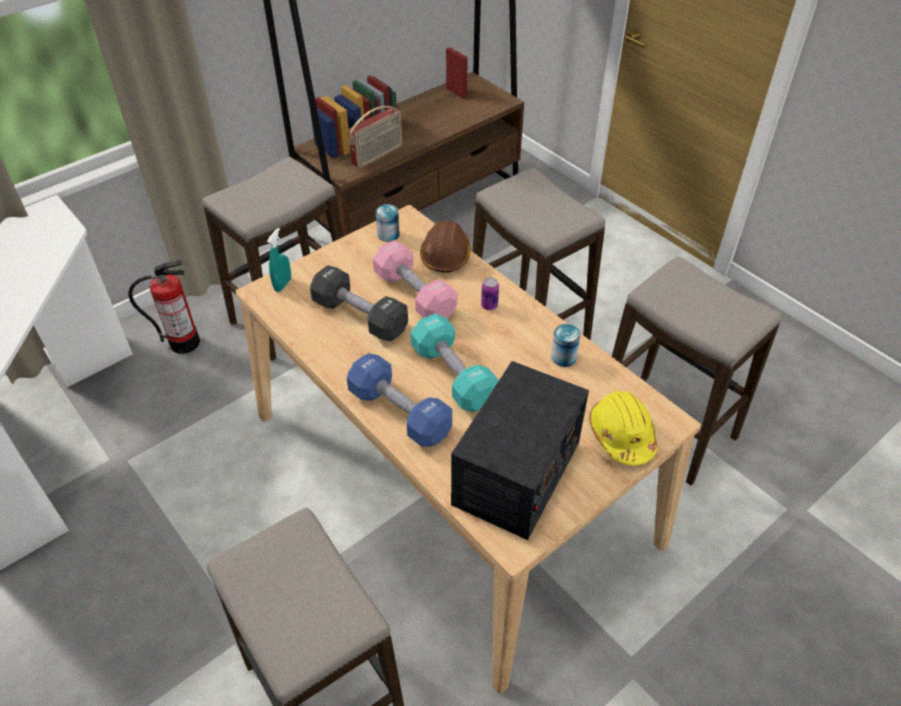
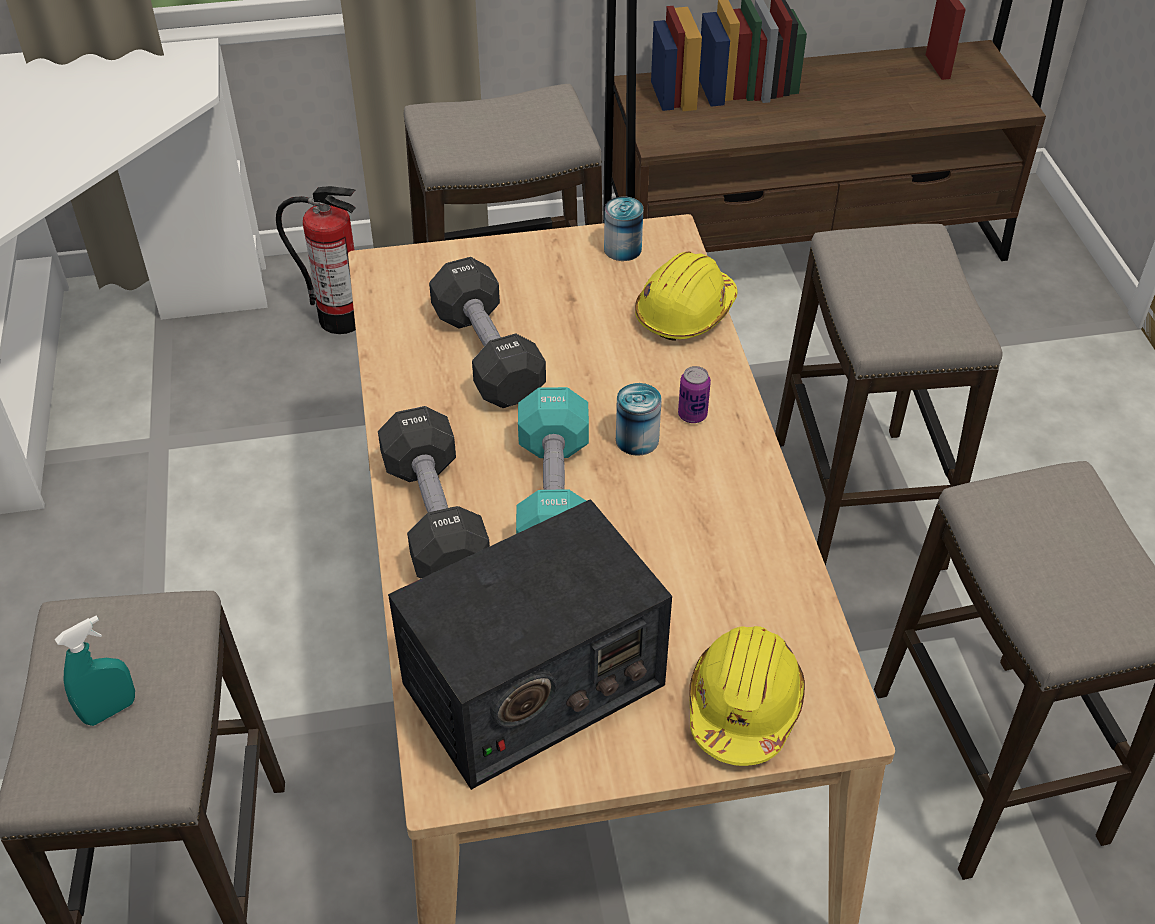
camera: 30 degrees right, 0 degrees up
turquoise spray bottle [267,228,291,292] -> turquoise spray bottle moved to [55,616,135,726]
blue dumbbell [347,353,452,446] -> black dumbbell [378,406,490,579]
radio [348,106,402,168] -> none
pink dumbbell [373,240,457,318] -> none
brown hard hat [420,220,471,273] -> yellow hard hat [635,252,737,341]
can [551,324,581,367] -> can moved to [616,383,662,456]

